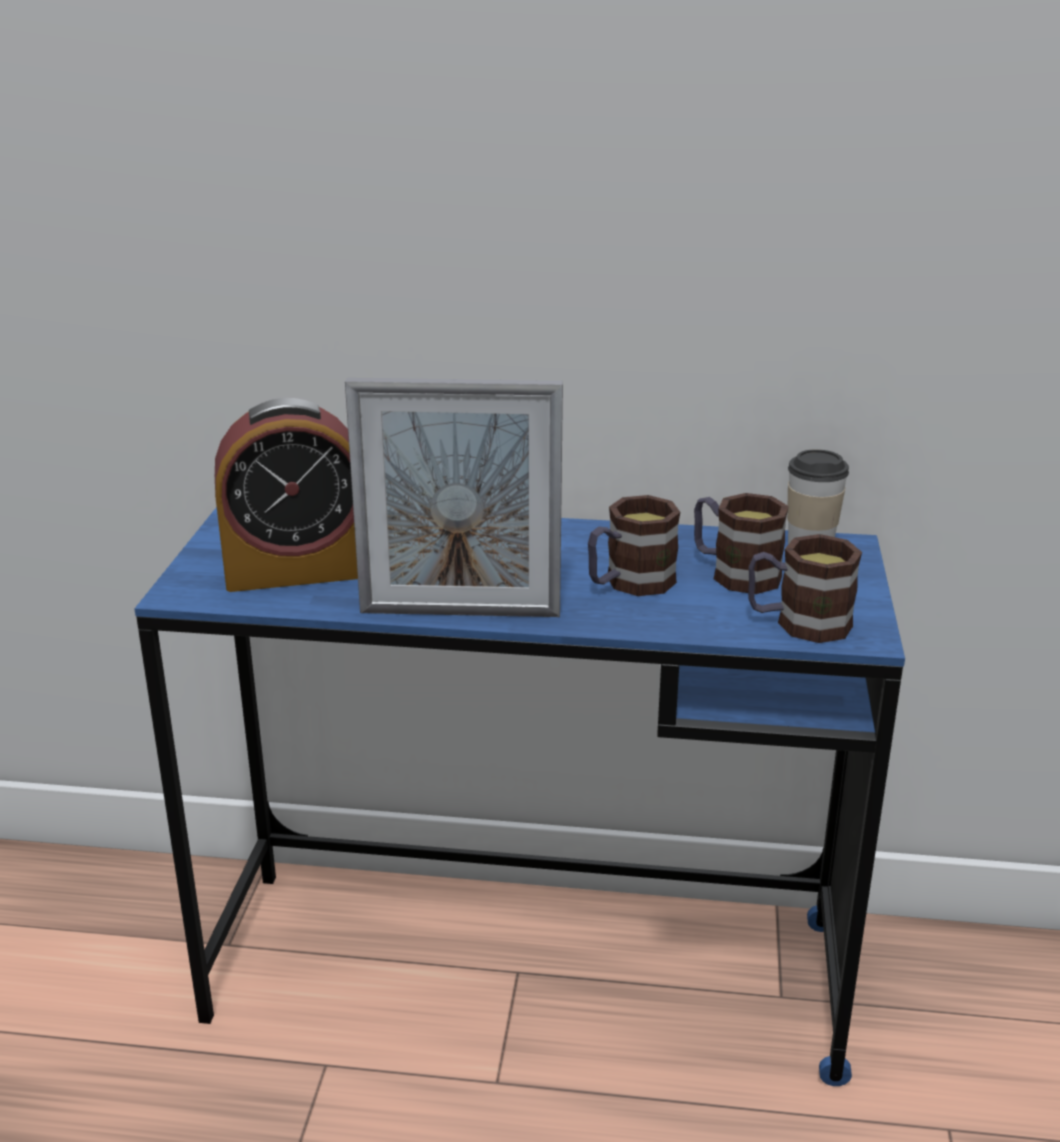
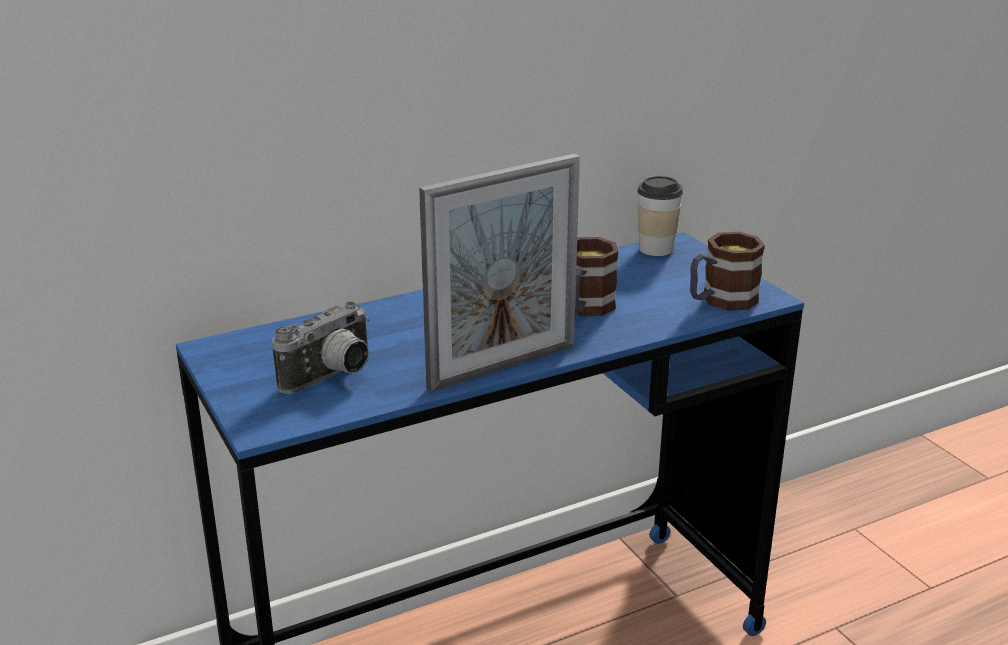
camera: 35 degrees left, 0 degrees up
alarm clock [215,398,358,592] -> camera [272,301,369,394]
mug [694,493,789,594] -> none

